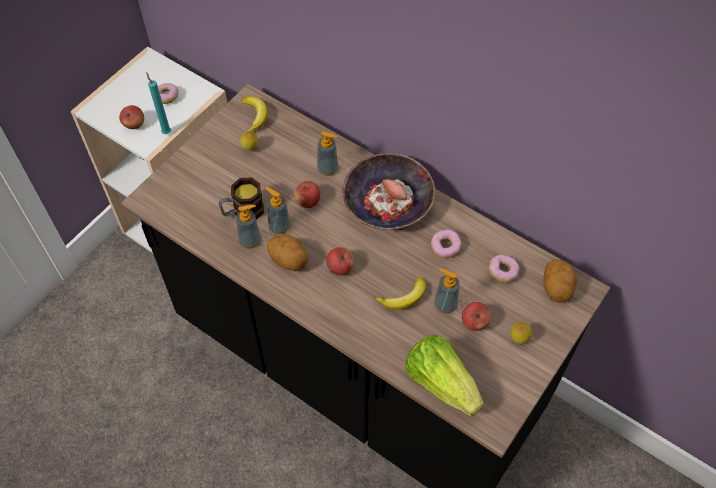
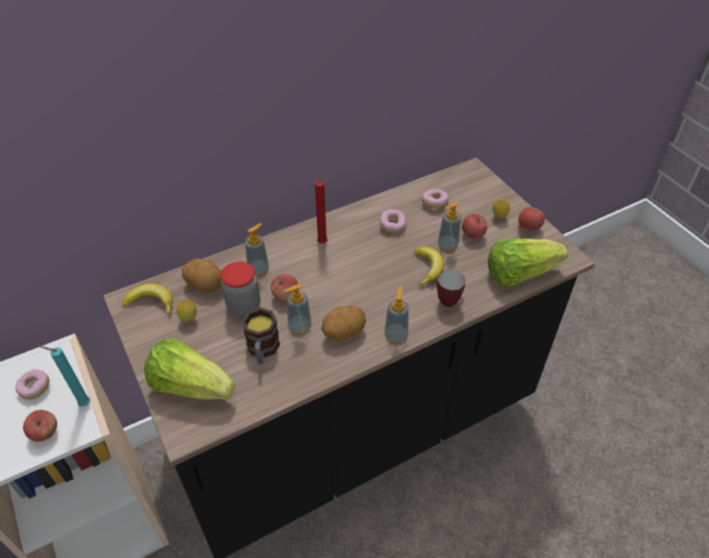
camera: 65 degrees left, 10 degrees down
soap dispenser [236,205,261,249] -> soap dispenser moved to [384,286,409,344]
apple [326,247,354,275] -> apple moved to [518,207,545,231]
bowl [342,153,436,230] -> red candle [315,178,328,244]
potato [544,259,577,303] -> potato moved to [182,259,222,292]
none -> lettuce [144,339,235,400]
none -> jar [221,262,260,317]
none -> mug [437,270,465,307]

